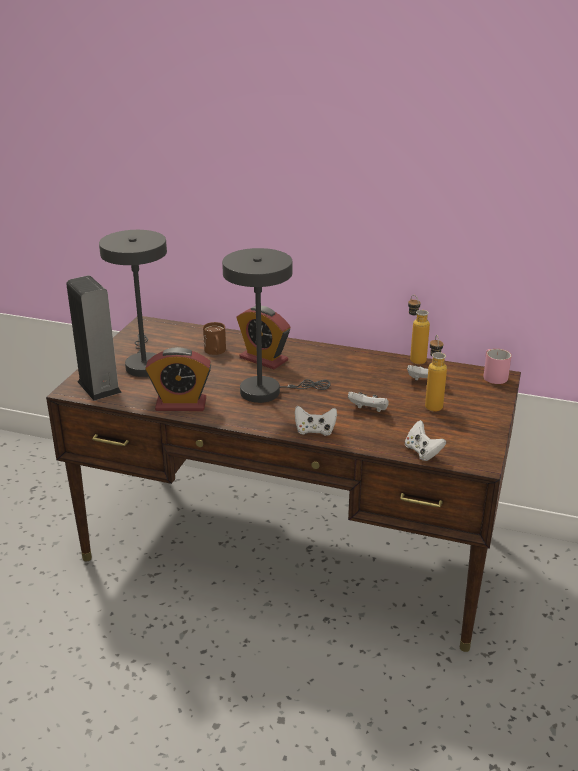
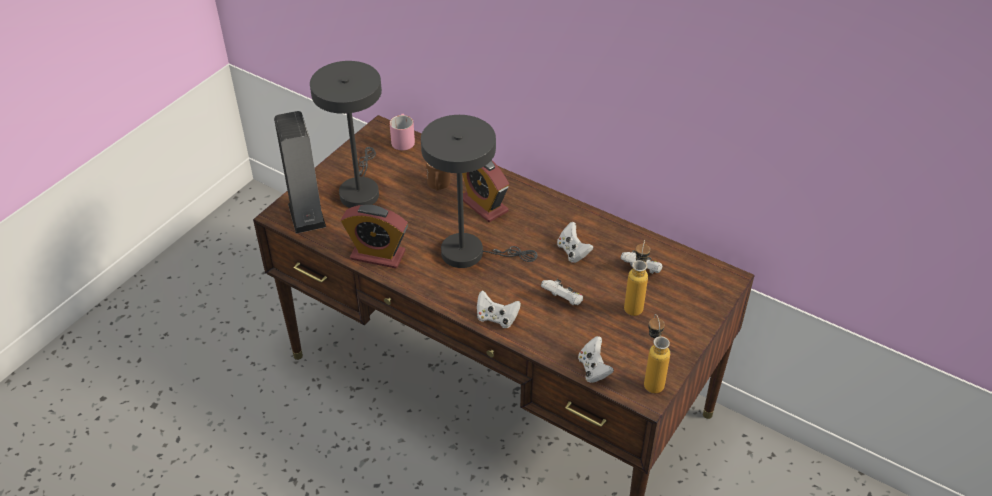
camera: 15 degrees right, 15 degrees up
bottle [408,295,430,364] -> bottle moved to [644,314,670,394]
pink mug [483,349,512,384] -> pink mug moved to [390,114,415,150]
none -> white game controller [557,222,593,263]

